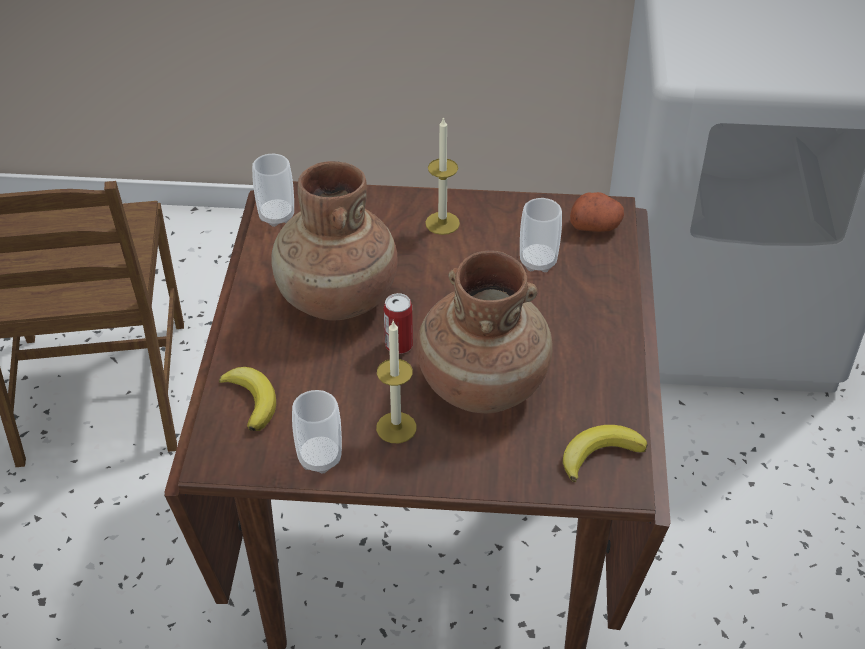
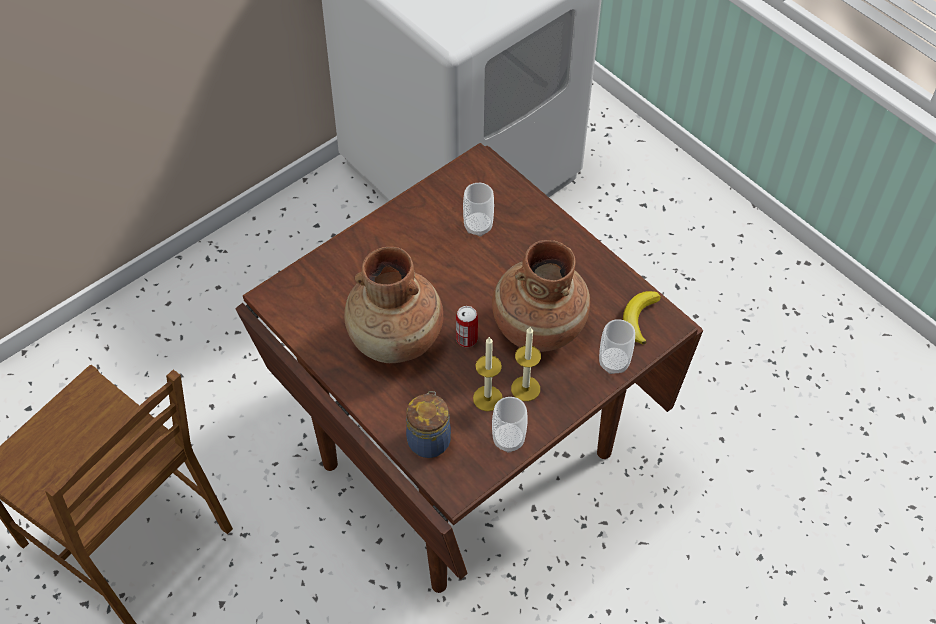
camera: 45 degrees left, 10 degrees up
banana [219,367,276,431] -> jar [406,391,451,458]
cup [252,154,294,227] -> cup moved to [599,319,635,374]
candle [425,117,460,235] -> candle moved to [473,336,502,411]
potato [570,192,624,232] -> none

